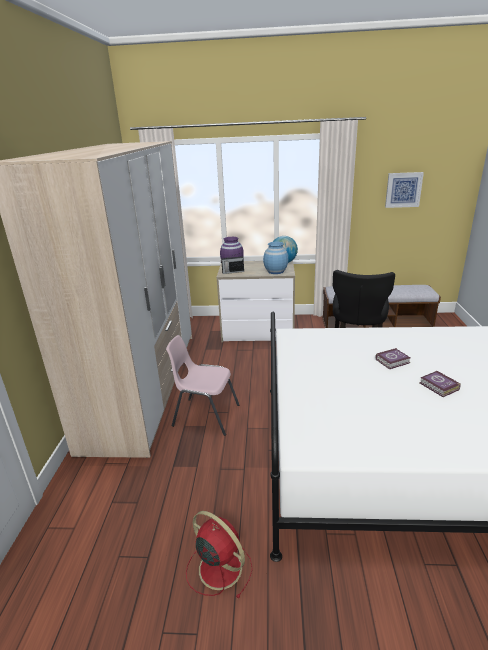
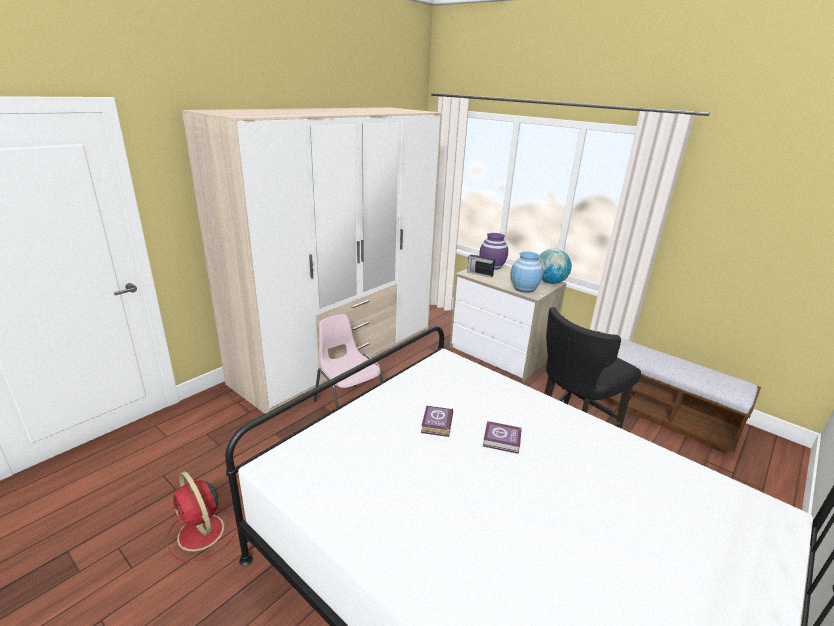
camera: 35 degrees right, 0 degrees up
red fan [186,511,253,599] -> red fan turned 150 degrees clockwise [167,471,237,562]
picture [385,172,424,208] -> none
book [419,370,461,397] -> book moved to [421,406,453,437]

